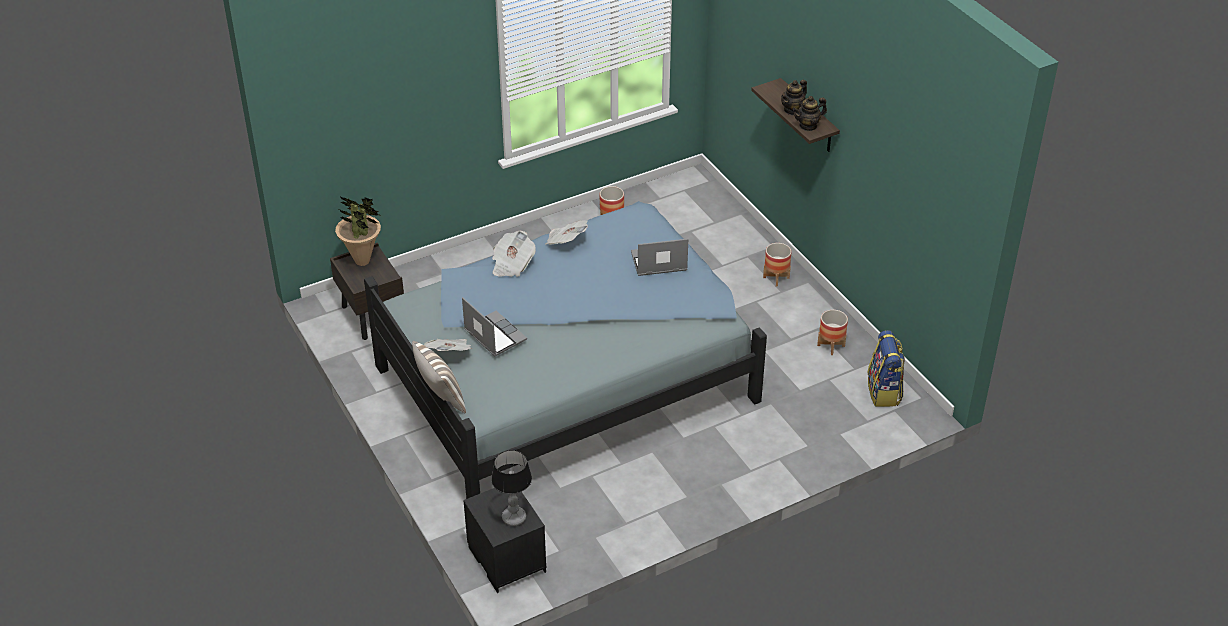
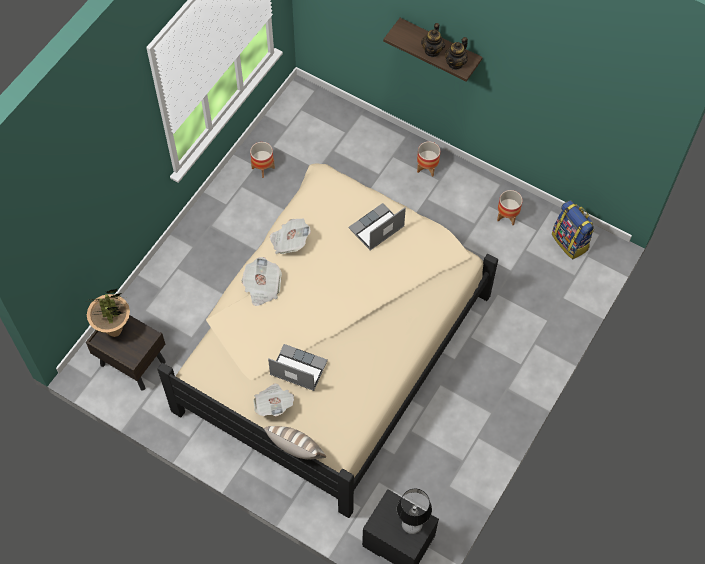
camera: 30 degrees left, 20 degrees up
blue bed [364,201,767,499] -> beige bed [157,163,498,518]

